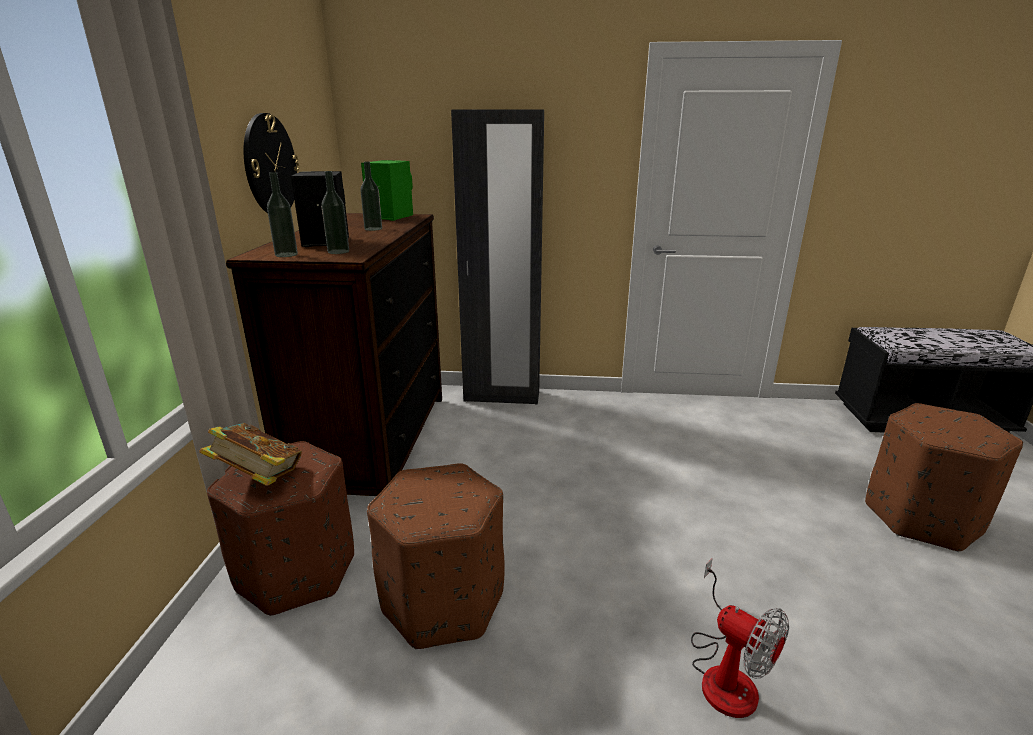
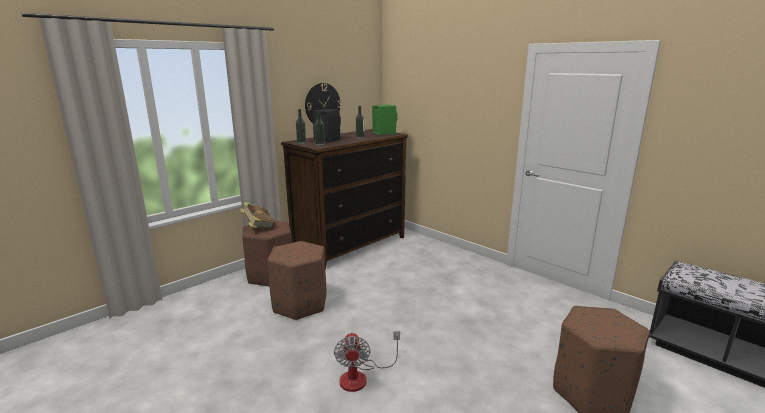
camera: 40 degrees right, 5 degrees down
black wardrobe [451,109,544,405] -> none

